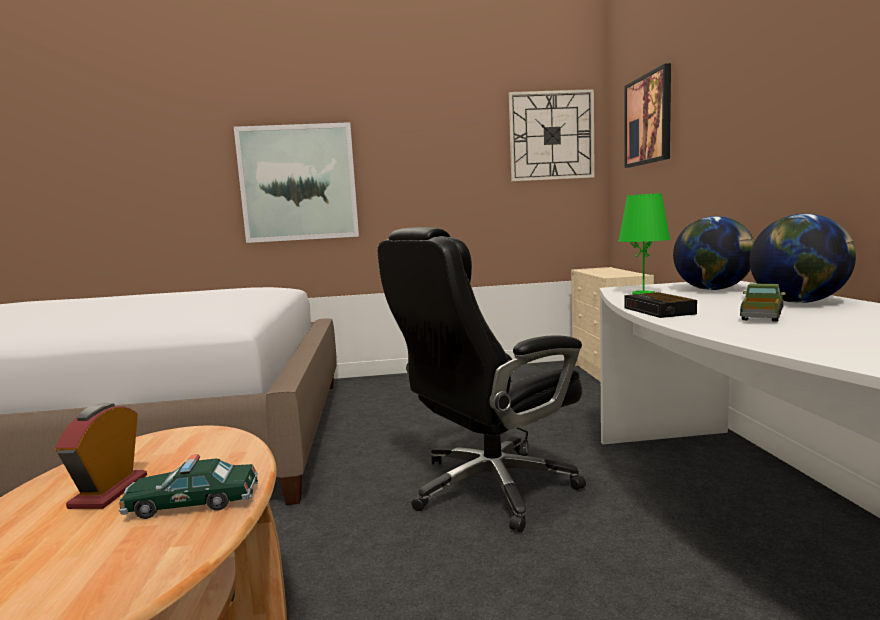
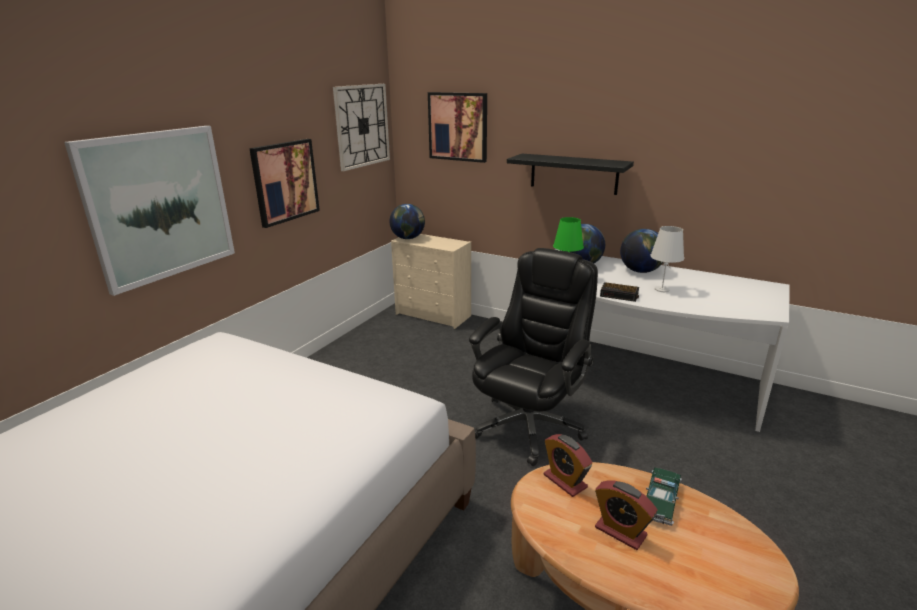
camera: 55 degrees left, 15 degrees up
black office chair [378,227,586,533] -> black office chair turned 150 degrees counterclockwise [469,248,598,466]
toy truck [740,283,786,322] -> white table lamp [650,226,684,292]
none -> picture [249,139,320,228]
none -> globe [389,204,425,239]
none -> black shelf [507,154,634,195]
none -> alarm clock [544,434,593,497]

